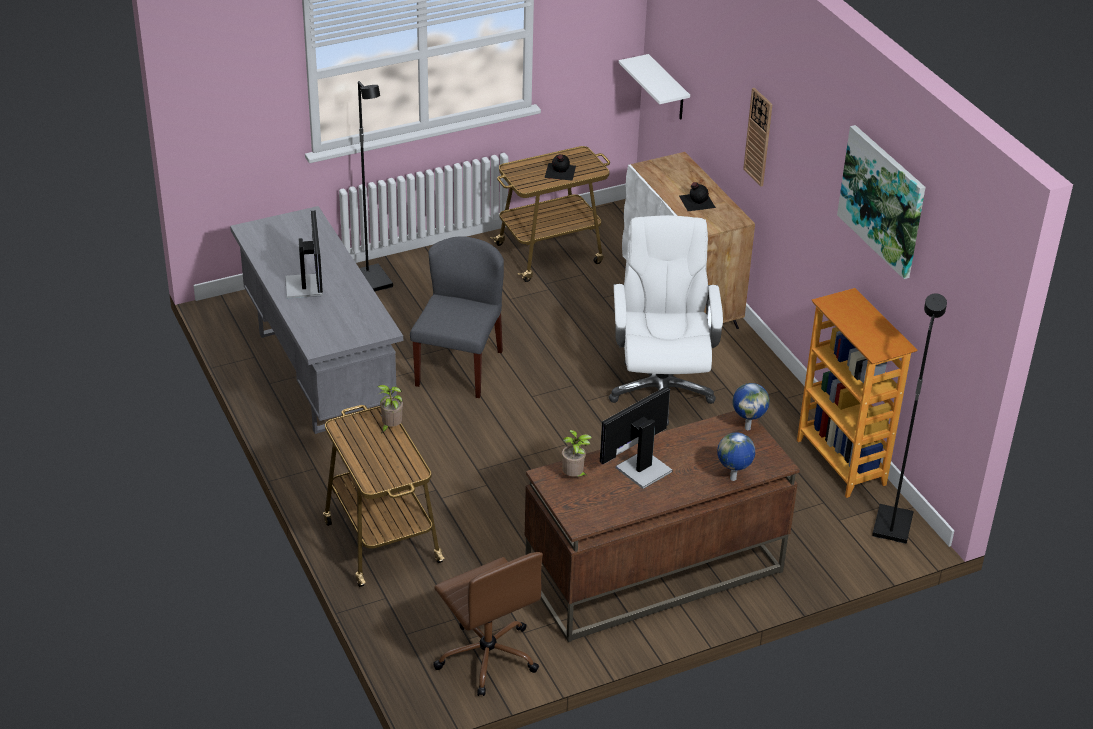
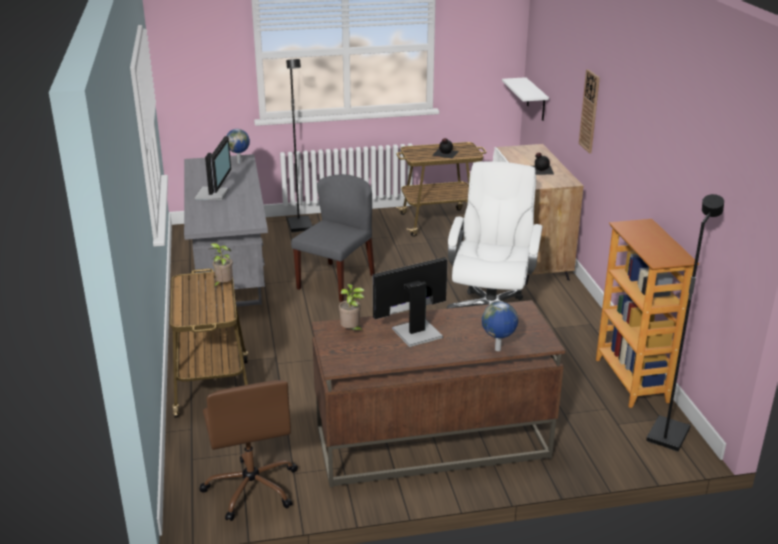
camera: 15 degrees right, 10 degrees down
globe [733,383,769,430] -> globe moved to [227,129,250,164]
picture [837,125,926,279] -> none

